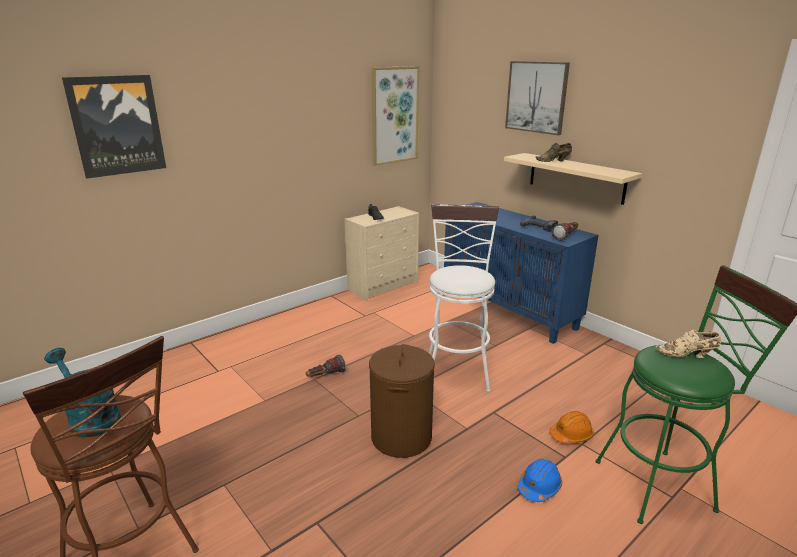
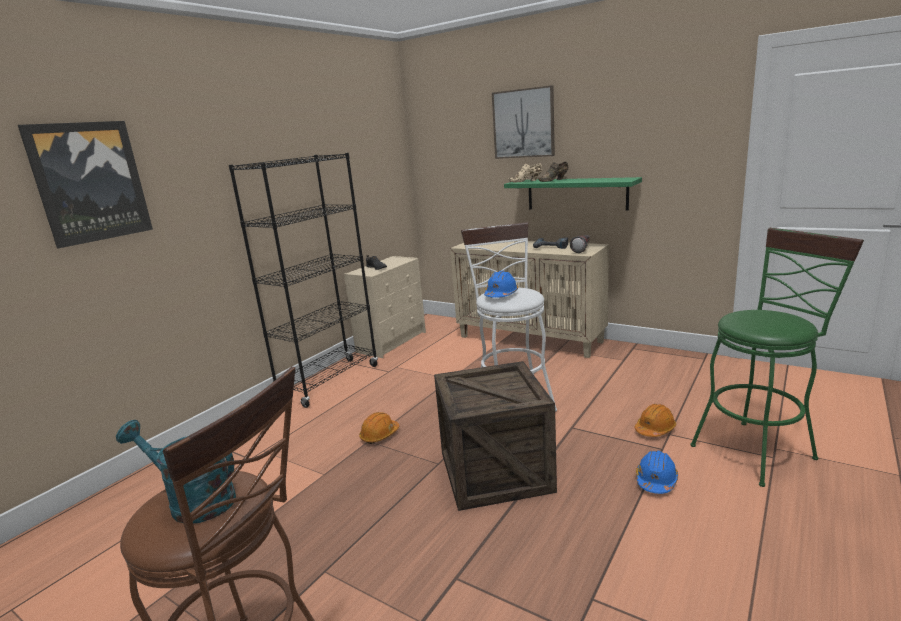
camera: 15 degrees left, 5 degrees down
flashlight [306,355,346,377] -> orange hard hat [359,412,399,444]
brown laundry basket [369,344,435,458] -> crate [434,361,557,511]
picture [372,66,419,166] -> none
blue cabinet [444,202,599,344] -> beige cabinet [450,240,609,358]
beige shelf [504,153,642,205] -> green shelf [504,177,642,211]
beige shoe [655,330,721,358] -> beige shoe moved to [508,163,543,182]
none -> black bookcase [229,153,378,408]
none -> blue hard hat [484,271,518,298]

